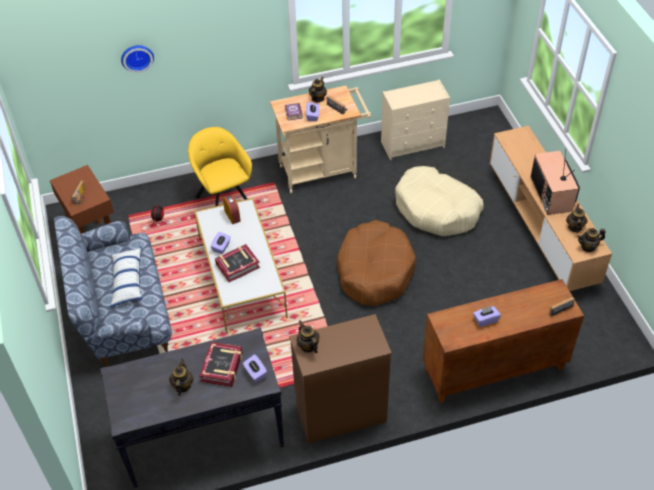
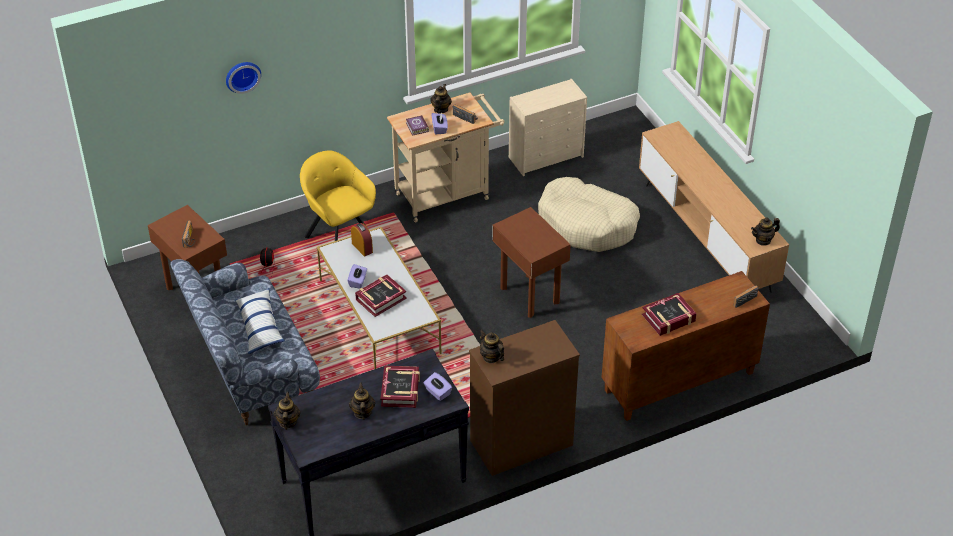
camera: 10 degrees left, 5 degrees down
brown dog bed [336,220,416,306] -> brown side table [492,207,571,318]
purple tissue box [473,306,501,327] -> book [642,293,697,336]
television [530,150,580,215] -> none
teapot [566,204,588,233] -> teapot moved to [274,392,301,430]

